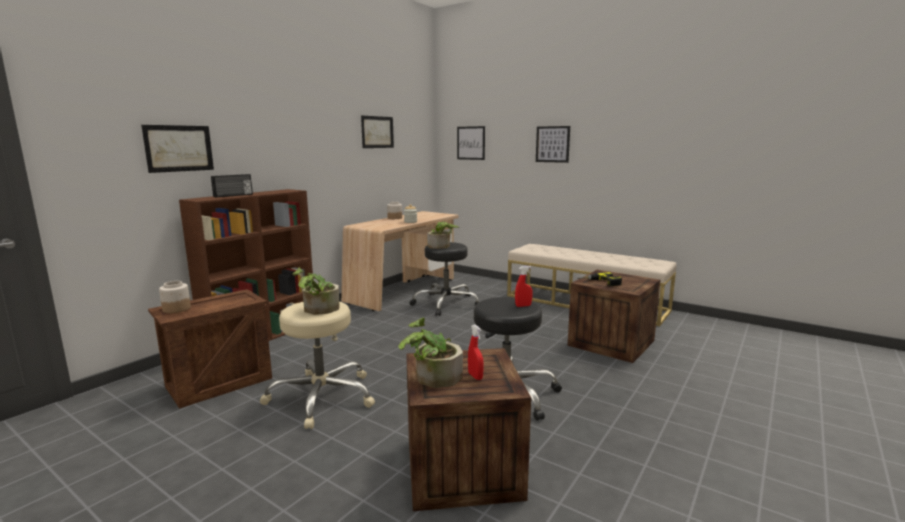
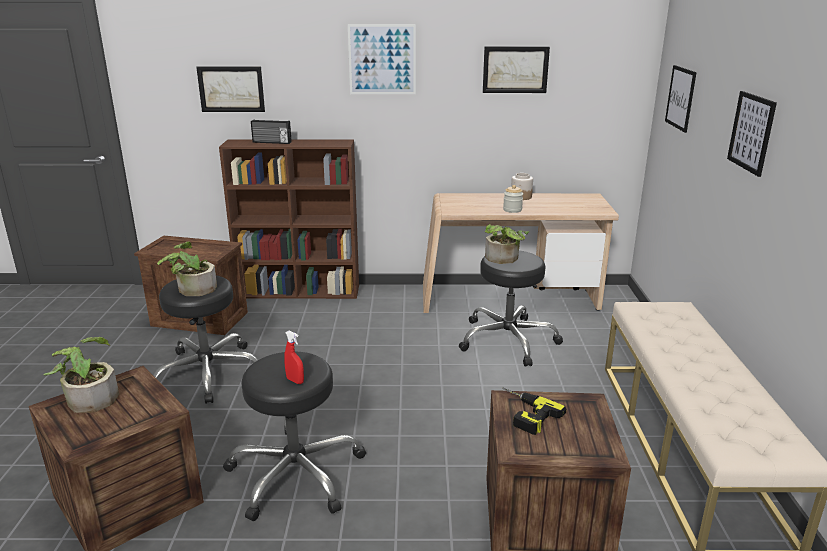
camera: 55 degrees right, 10 degrees up
jar [159,281,191,313] -> none
beige stool [260,301,375,429] -> black stool [153,275,258,404]
red spray bottle [468,324,484,380] -> none
none -> picture [348,24,416,94]

